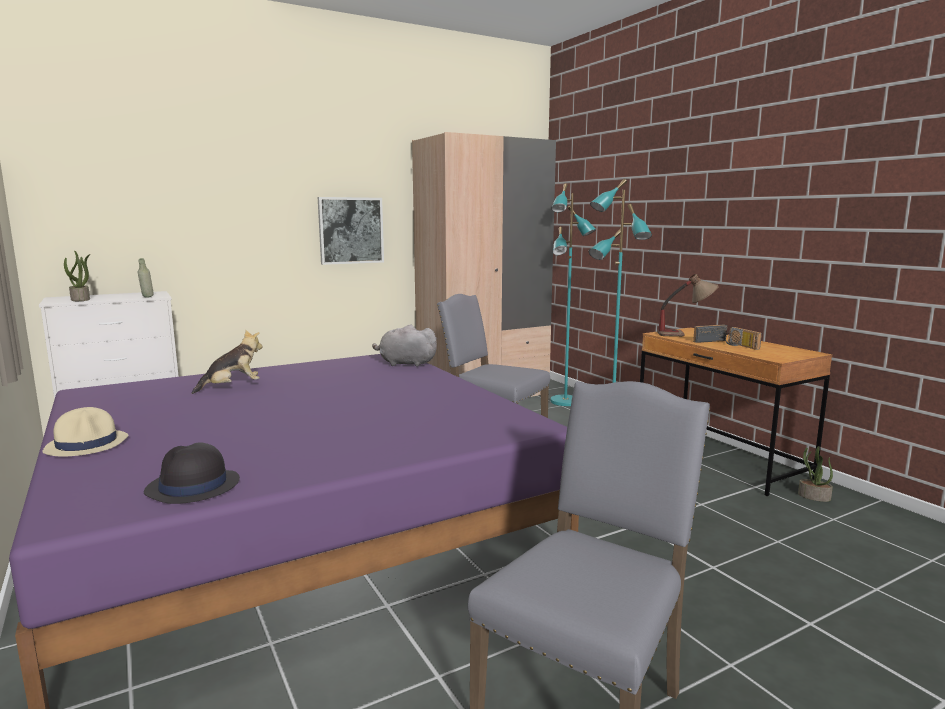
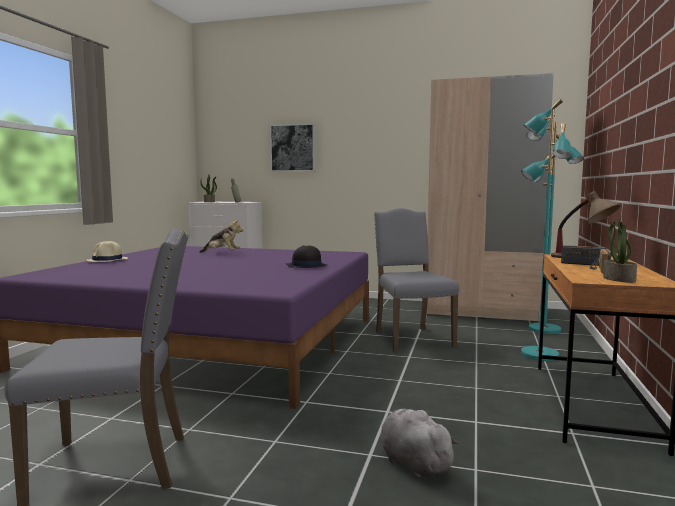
camera: 45 degrees right, 5 degrees down
black hat [144,443,240,504] -> black hat moved to [286,245,327,268]
picture [318,197,384,265] -> picture moved to [270,123,316,172]
grey plush toy [372,325,438,366] -> grey plush toy moved to [380,409,460,479]
potted plant [798,446,833,502] -> potted plant moved to [603,215,637,283]

